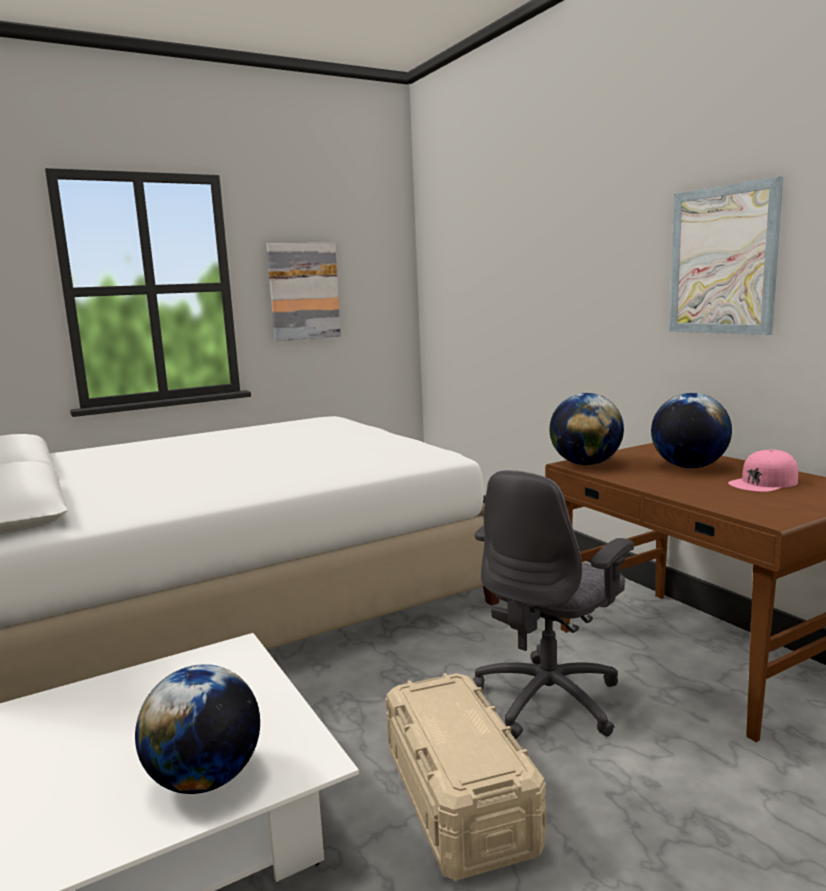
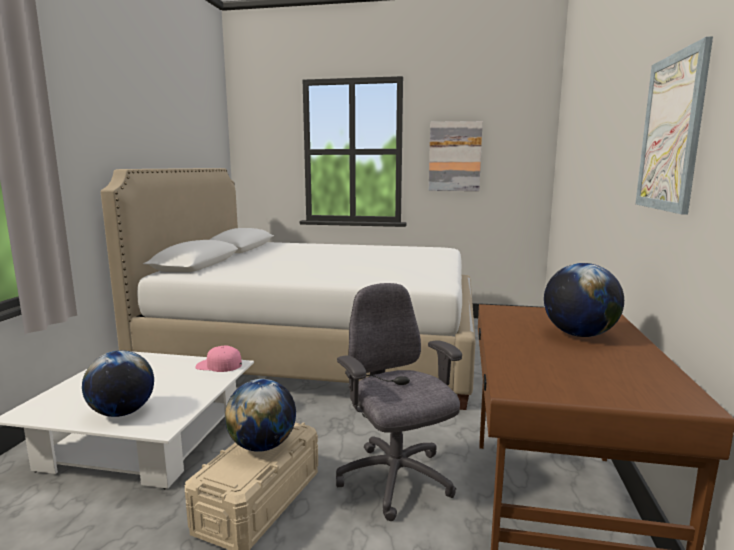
camera: 40 degrees right, 0 degrees up
grey office chair [473,470,634,739] -> grey office chair turned 75 degrees clockwise [336,283,462,521]
globe [549,393,624,465] -> globe moved to [225,379,296,452]
pink cap [728,449,798,492] -> pink cap moved to [196,346,242,372]

